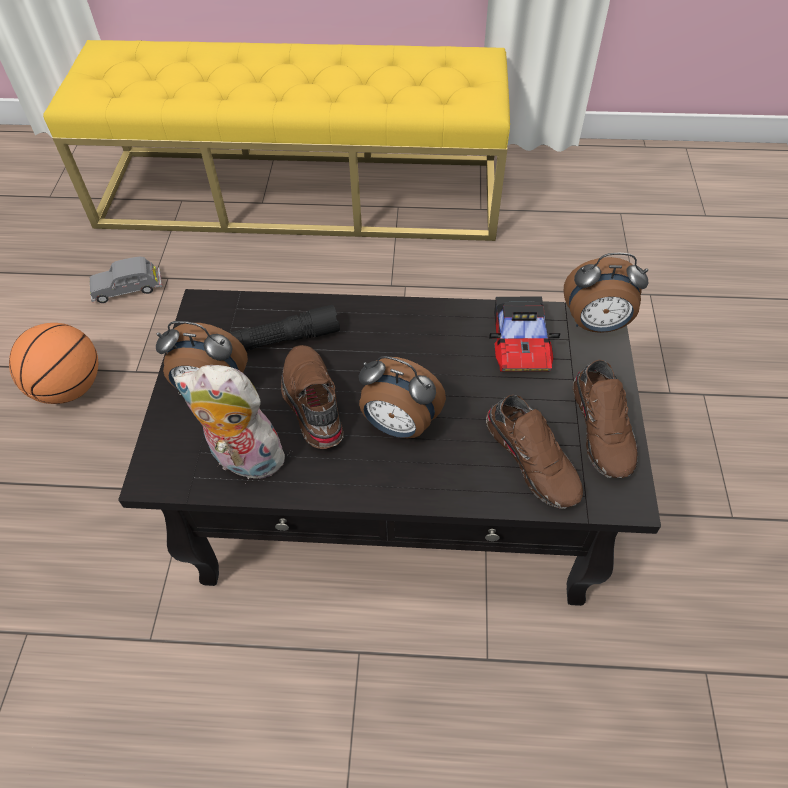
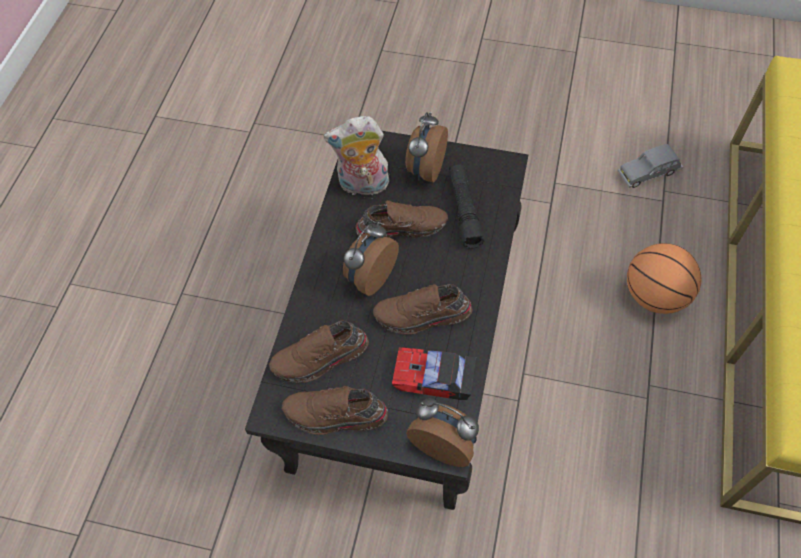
camera: 100 degrees right, 5 degrees up
basketball [9,323,98,404] -> basketball moved to [627,243,701,314]
grey toy car [90,257,162,303] -> grey toy car turned 105 degrees counterclockwise [618,144,683,188]
plush toy [173,365,293,479] -> plush toy turned 120 degrees counterclockwise [324,116,391,195]
alarm clock [564,253,648,333] -> alarm clock turned 105 degrees clockwise [406,398,479,467]
none -> brown shoe [373,284,473,335]

